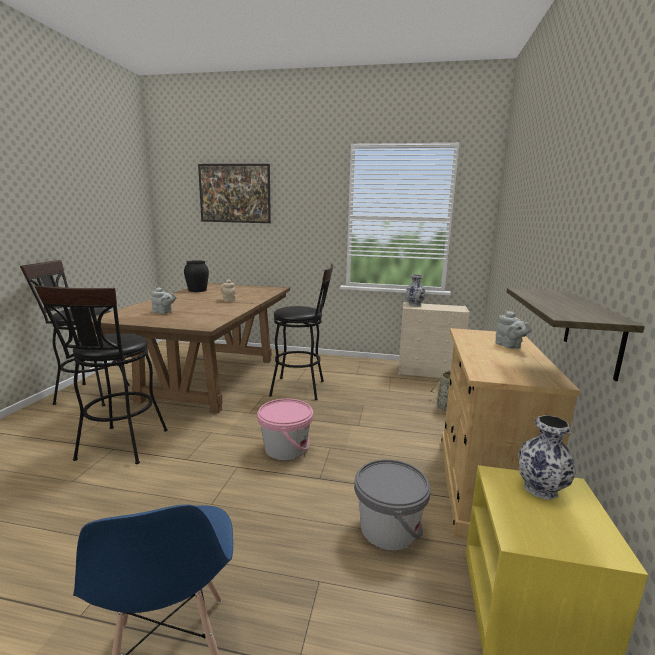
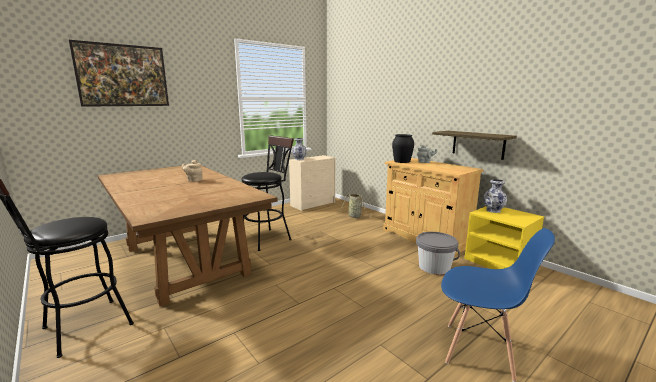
camera: 50 degrees left, 0 degrees up
black stool [35,285,168,464] -> none
grey teapot [151,288,176,313] -> none
black vase [184,260,209,292] -> black vase moved to [392,134,414,163]
pink bucket [257,399,313,460] -> none

